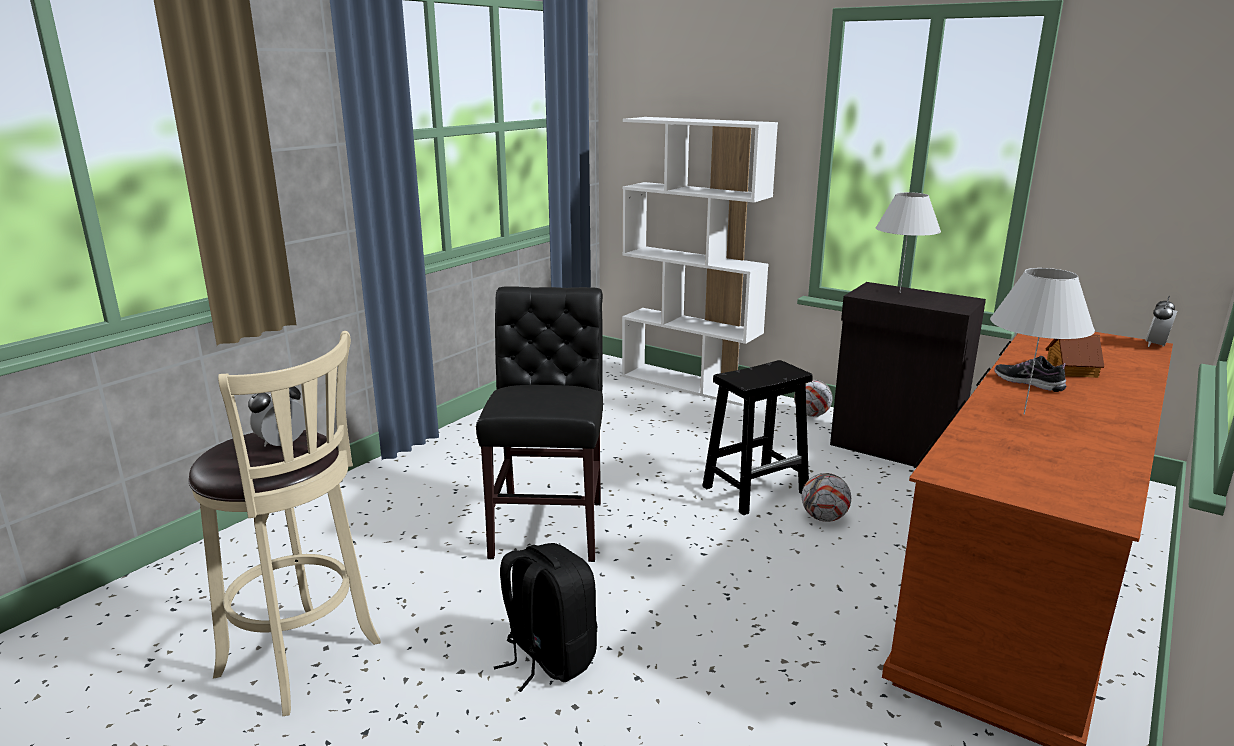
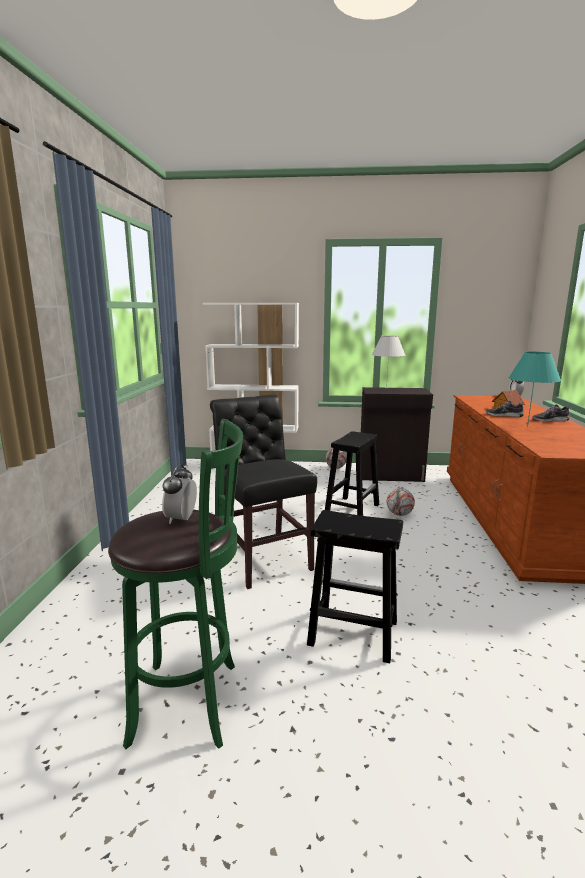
camera: 30 degrees left, 5 degrees down
beige stool [189,331,381,716] -> green stool [108,419,243,749]
black backpack [493,543,597,692] -> black stool [307,510,403,663]
white table lamp [990,268,1095,415] -> turquoise table lamp [508,352,561,427]
none -> shoe [532,405,569,422]

